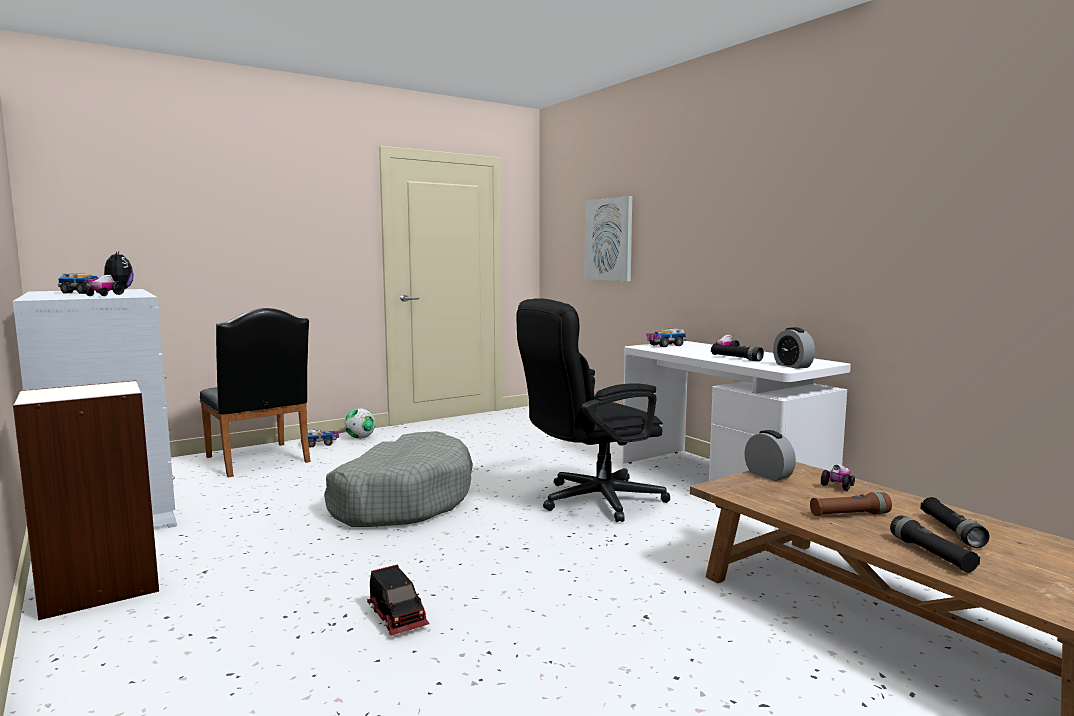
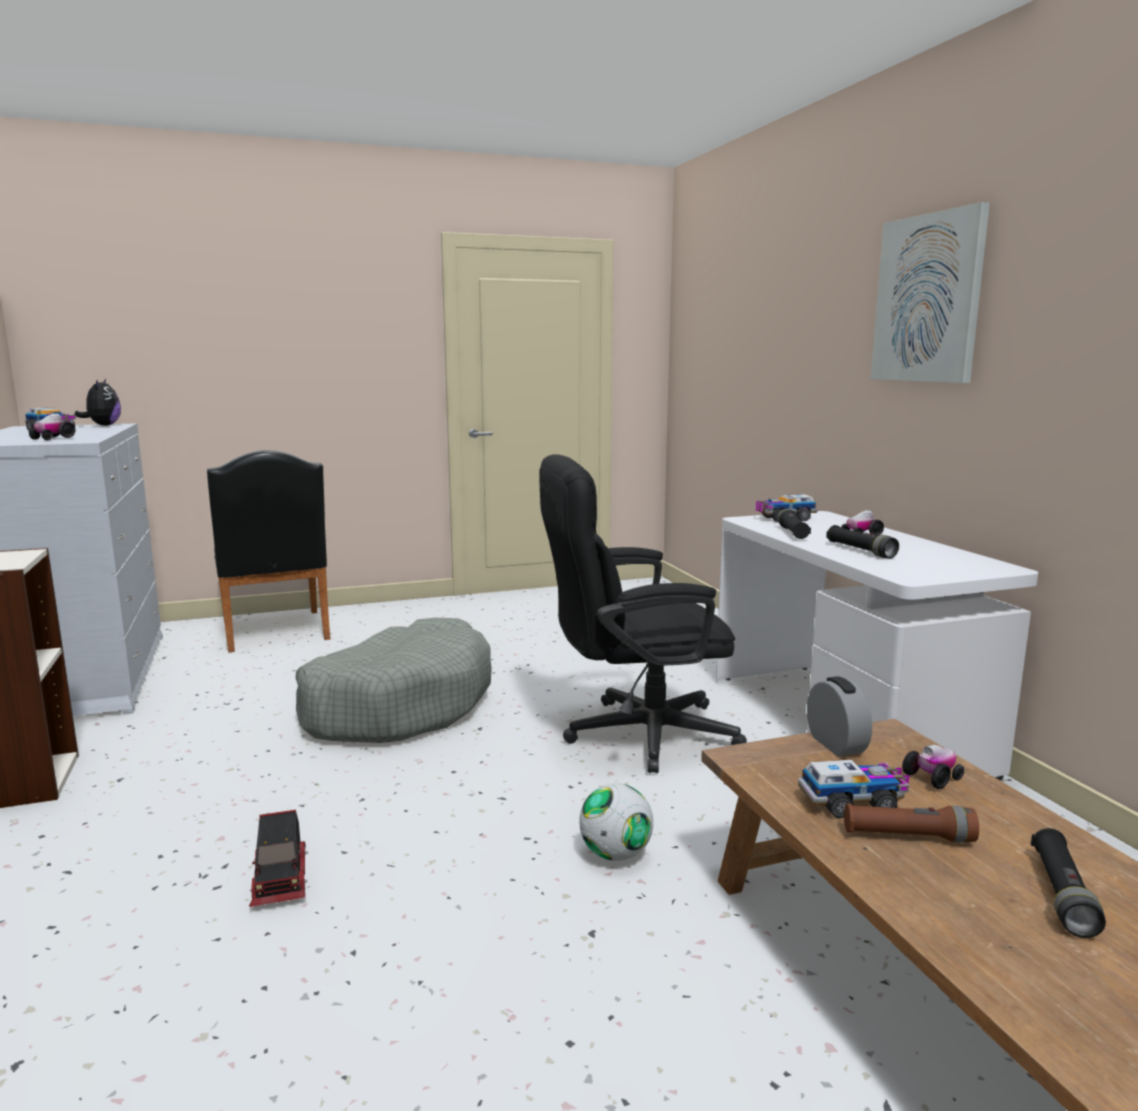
camera: 15 degrees right, 5 degrees up
toy truck [301,429,339,448] -> toy truck moved to [798,760,909,818]
football [345,408,376,439] -> football moved to [579,783,653,861]
picture [584,196,632,281] -> picture moved to [871,202,990,383]
alarm clock [773,327,815,369] -> none
black flashlight [890,515,980,573] -> black flashlight moved to [777,508,811,539]

